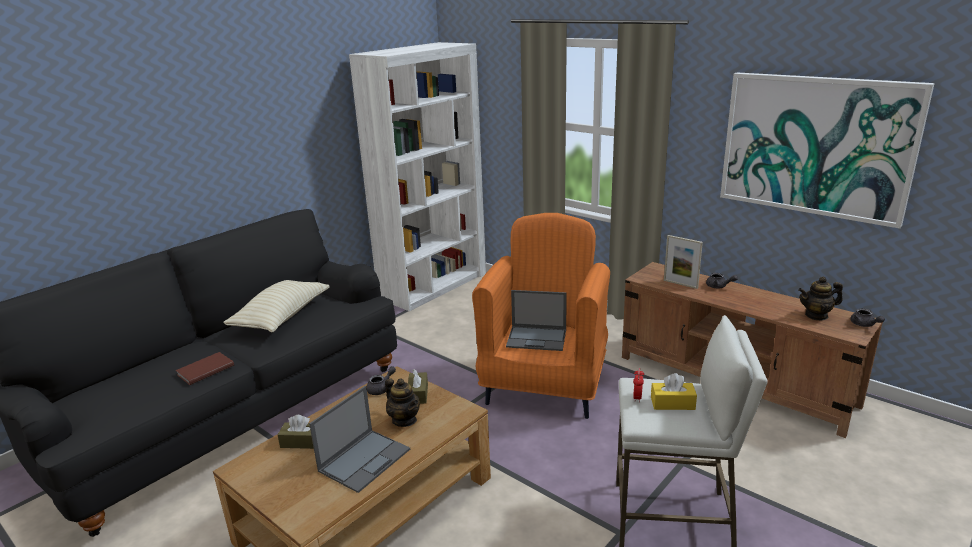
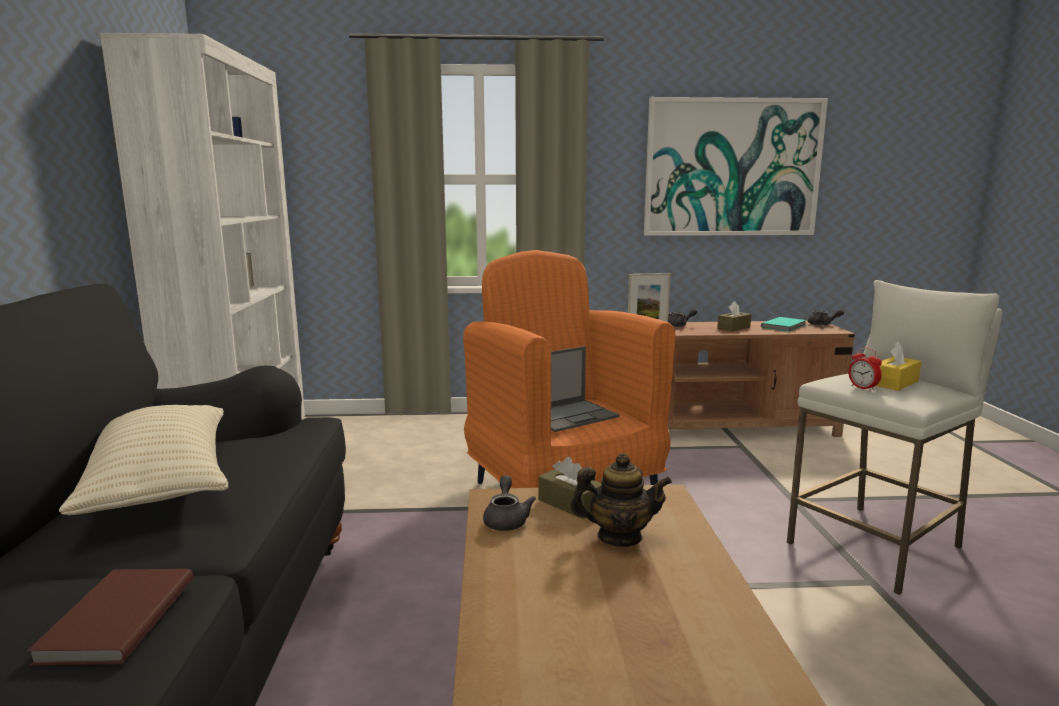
camera: 45 degrees left, 10 degrees down
brown tissue box [278,415,314,449] -> brown tissue box moved to [717,301,751,332]
laptop [309,386,410,493] -> none
teapot [798,277,843,321] -> turquoise book [761,317,806,332]

